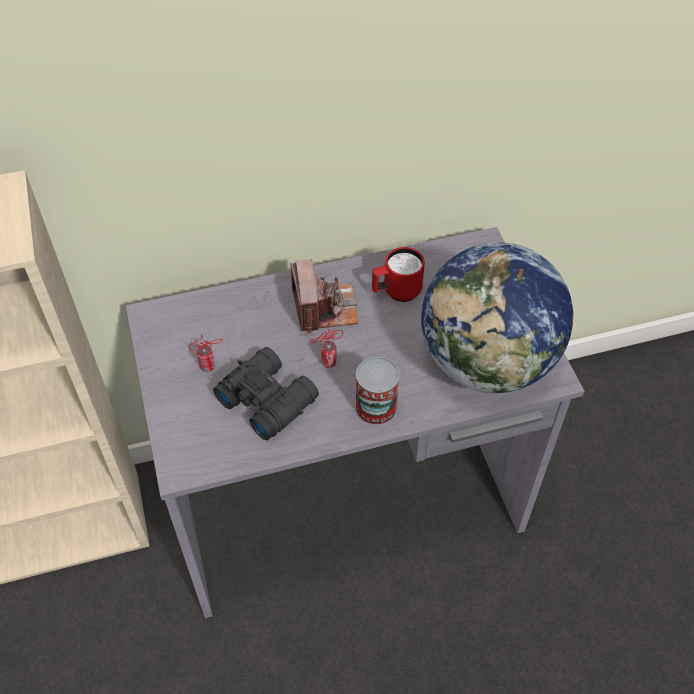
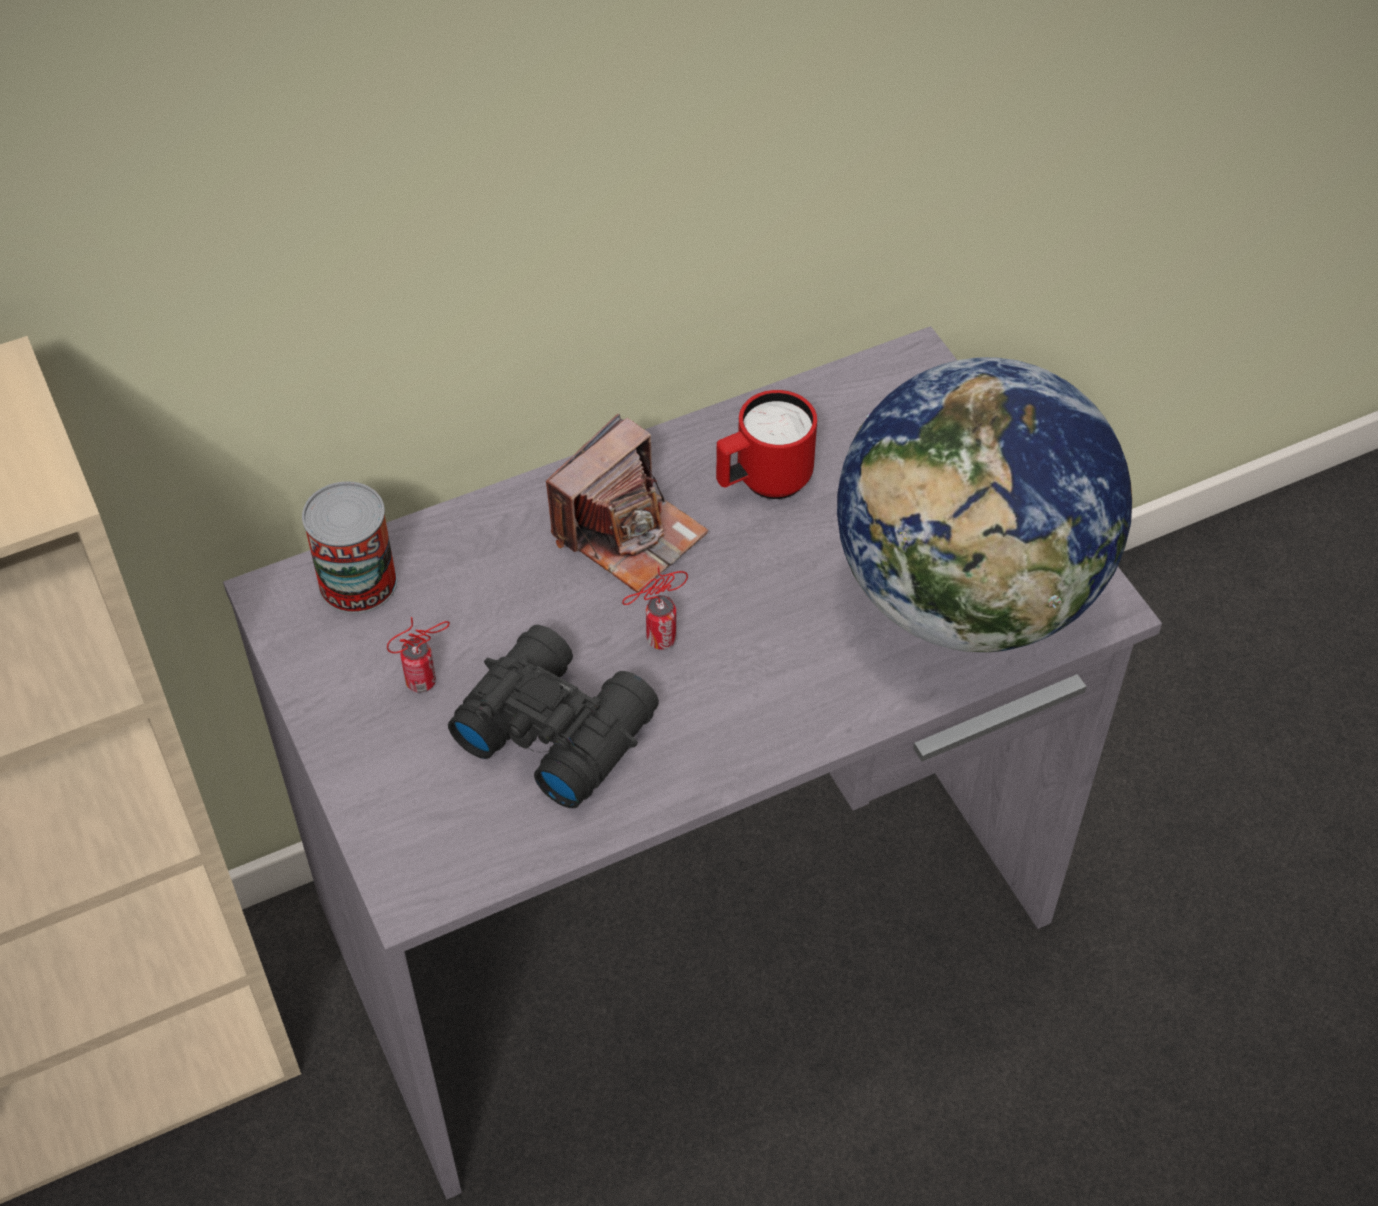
camera: 10 degrees left, 0 degrees up
camera [290,259,359,334] -> camera turned 60 degrees clockwise [546,414,709,593]
can [355,357,400,425] -> can moved to [302,481,397,614]

